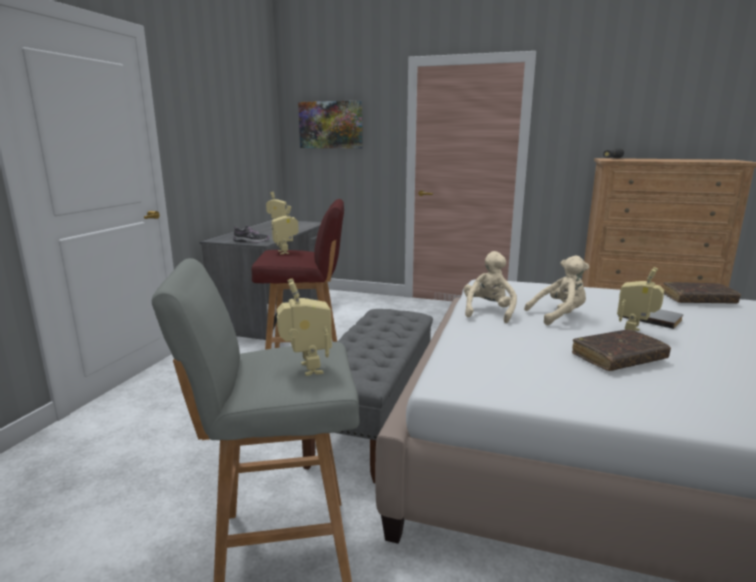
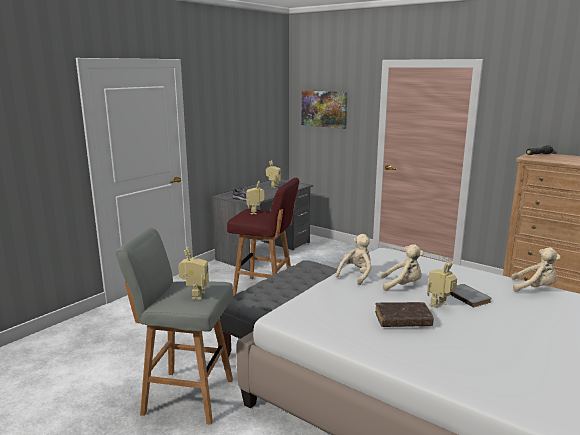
camera: 20 degrees right, 0 degrees up
brown book [663,282,741,304] -> beige plush toy [511,248,561,292]

